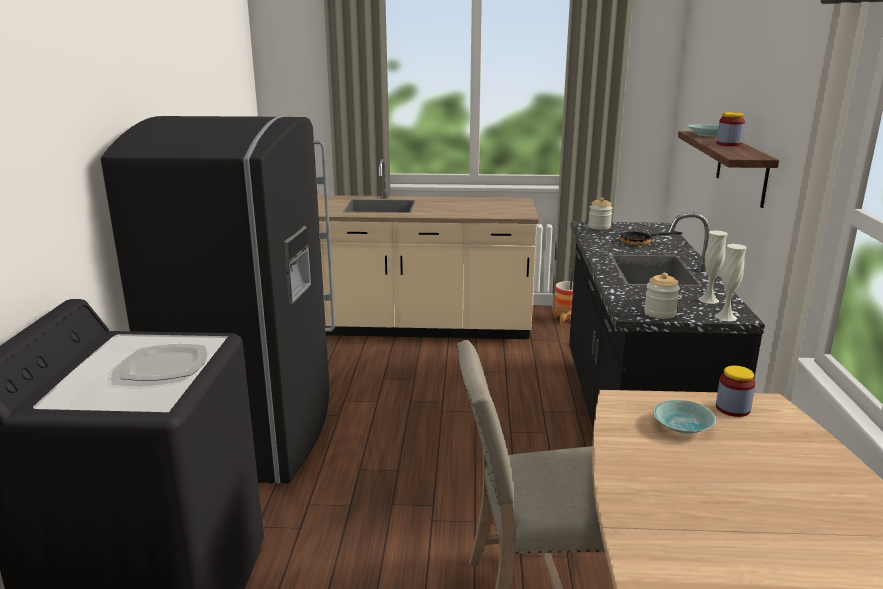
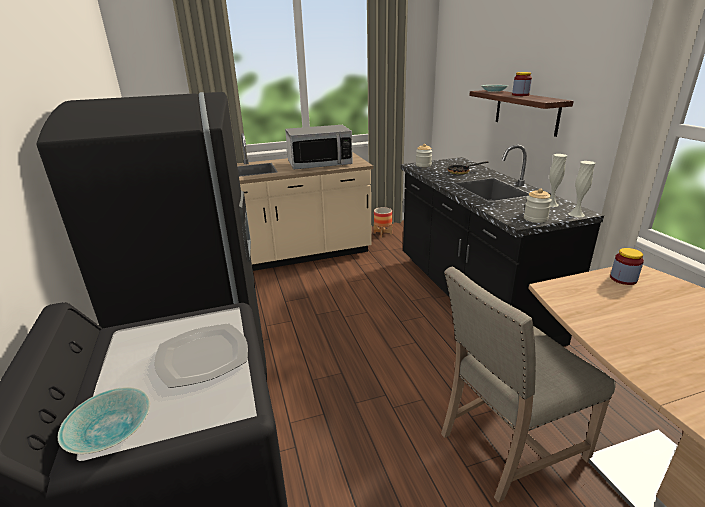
camera: 20 degrees left, 5 degrees up
turquoise bowl [653,400,716,434] -> turquoise bowl moved to [58,387,150,454]
none -> microwave [285,125,353,169]

